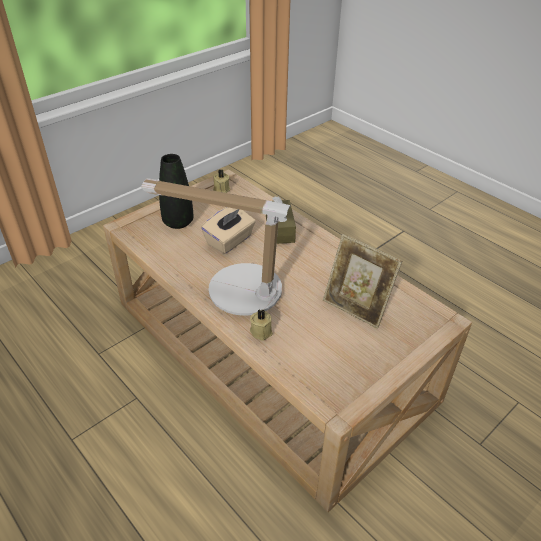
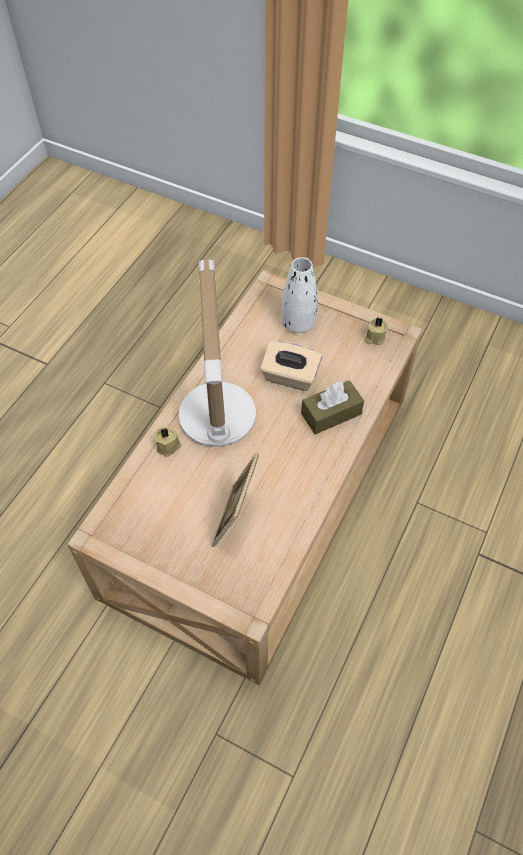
camera: 70 degrees right, 15 degrees up
black vase [159,154,193,229] -> white vase [281,257,317,333]

